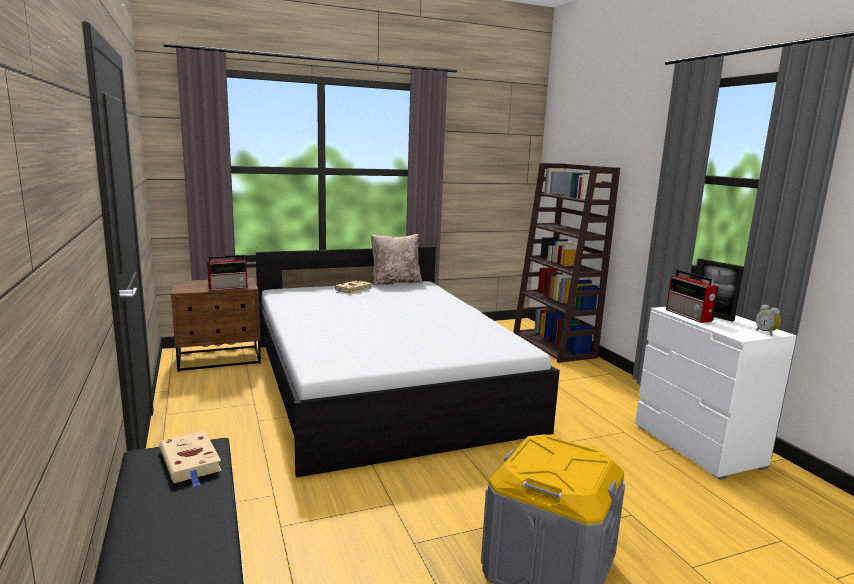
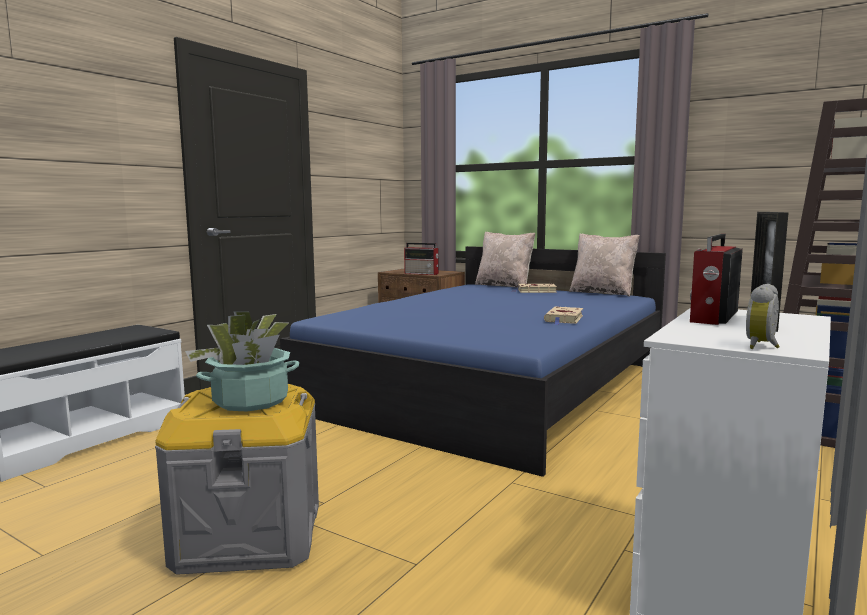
camera: 55 degrees right, 5 degrees down
beige book [159,431,222,487] -> beige book moved to [544,306,583,325]
white bed [256,246,560,478] -> blue bed [280,246,666,477]
none -> potted plant [185,311,299,412]
none -> beige pillow [475,231,535,287]

